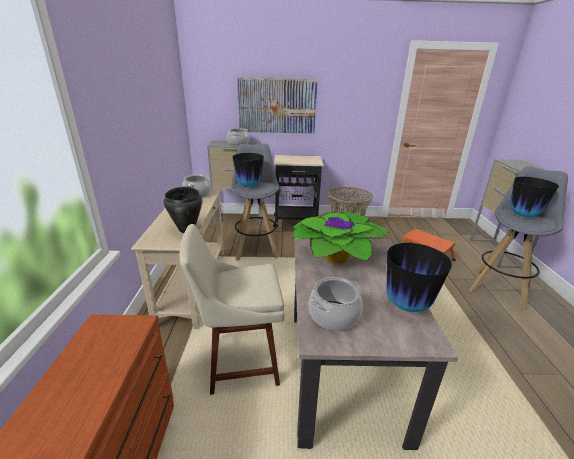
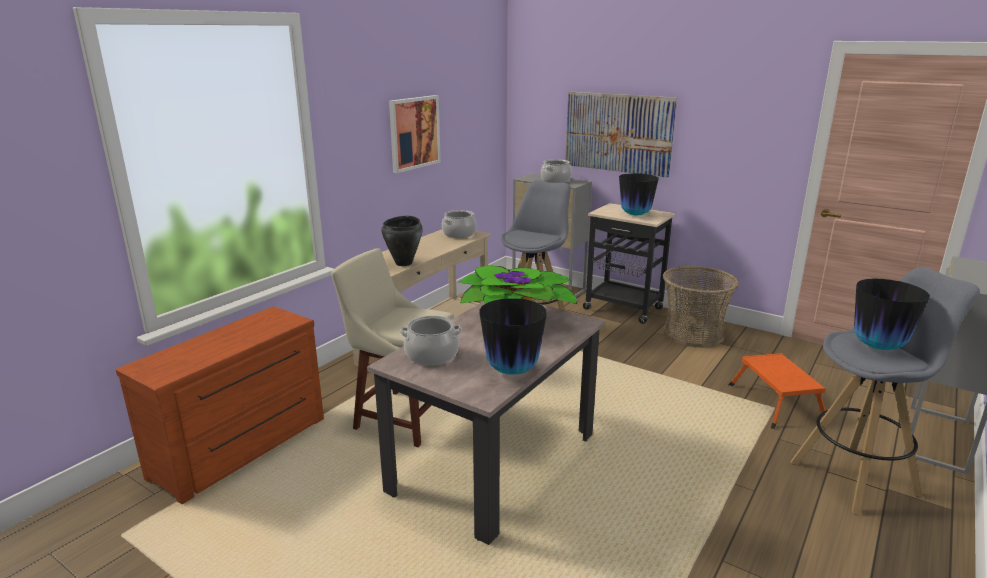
camera: 35 degrees right, 5 degrees down
vase [233,153,264,187] -> vase moved to [619,173,659,216]
none -> picture [389,95,441,173]

